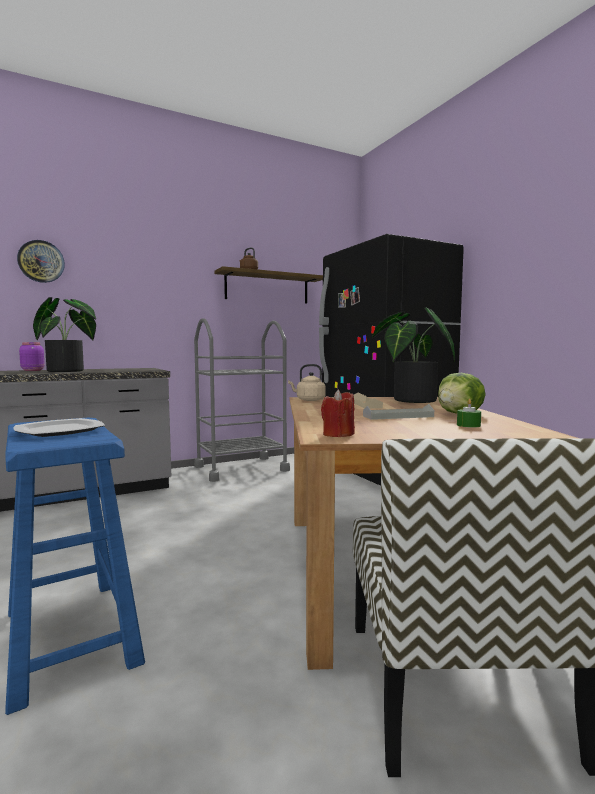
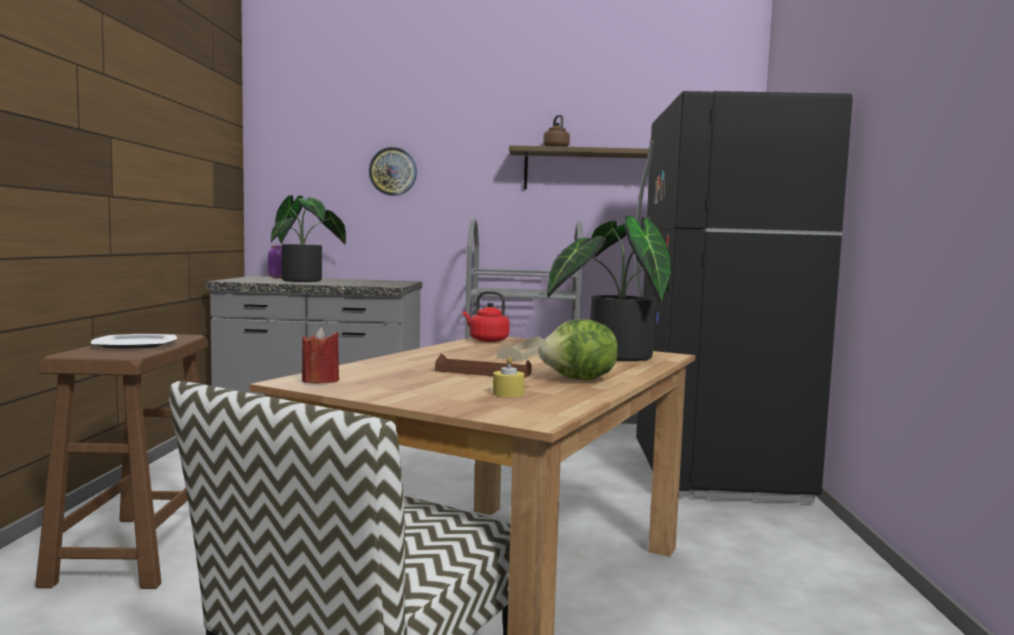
camera: 30 degrees right, 0 degrees up
blue stool [5,417,145,715] -> brown stool [35,333,208,589]
wall clock [17,240,65,283] -> wall clock moved to [369,147,417,196]
beige kettle [288,364,326,401] -> red kettle [463,291,510,342]
grey tray [363,404,434,420] -> brown tray [435,353,532,378]
green candle [457,399,481,428] -> yellow candle [493,357,524,397]

